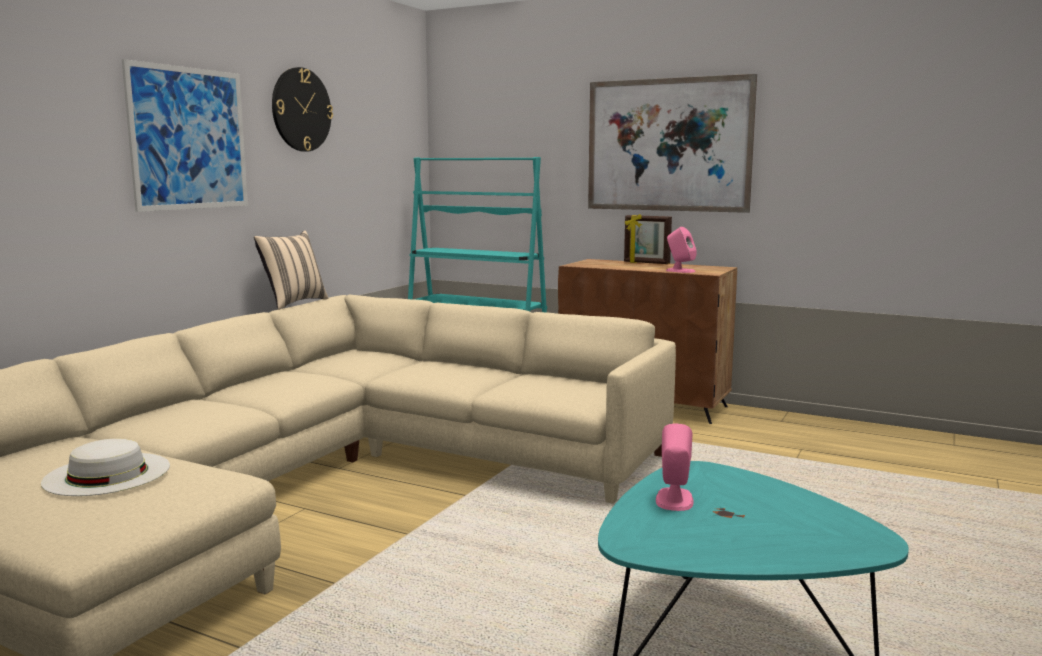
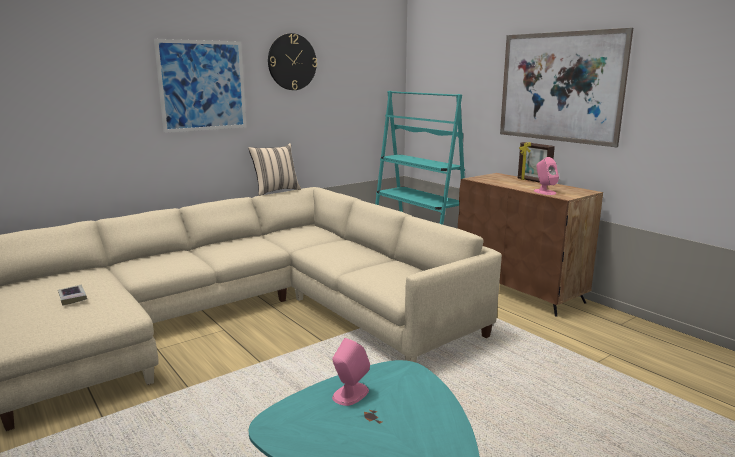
camera: 25 degrees right, 5 degrees up
white hat [41,439,170,496] -> book [58,285,87,306]

